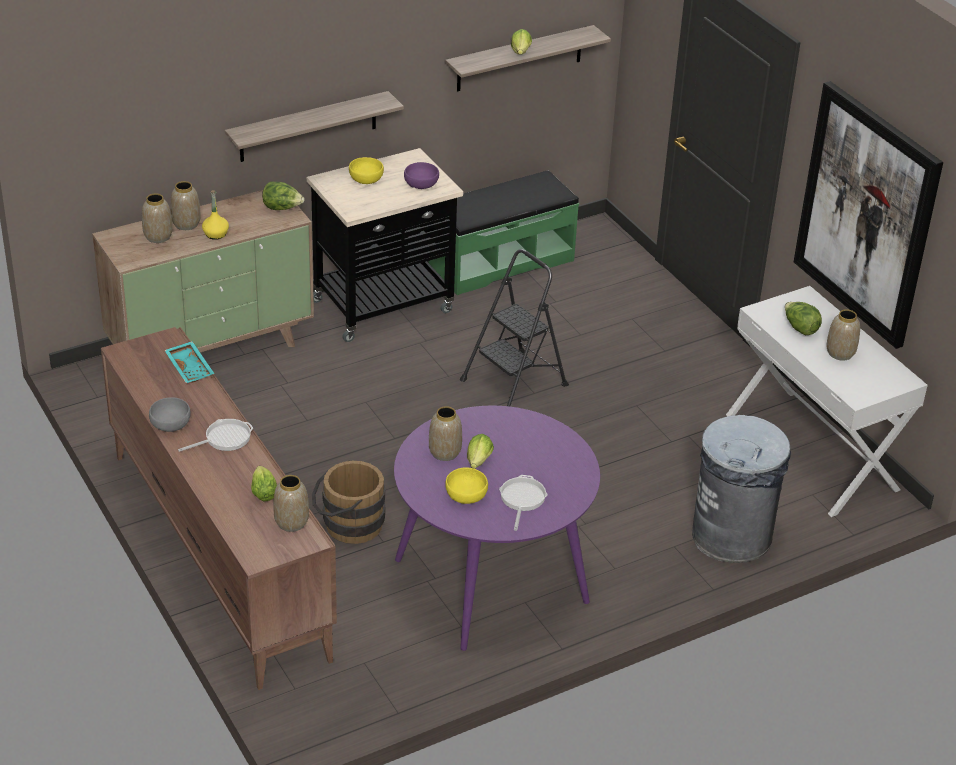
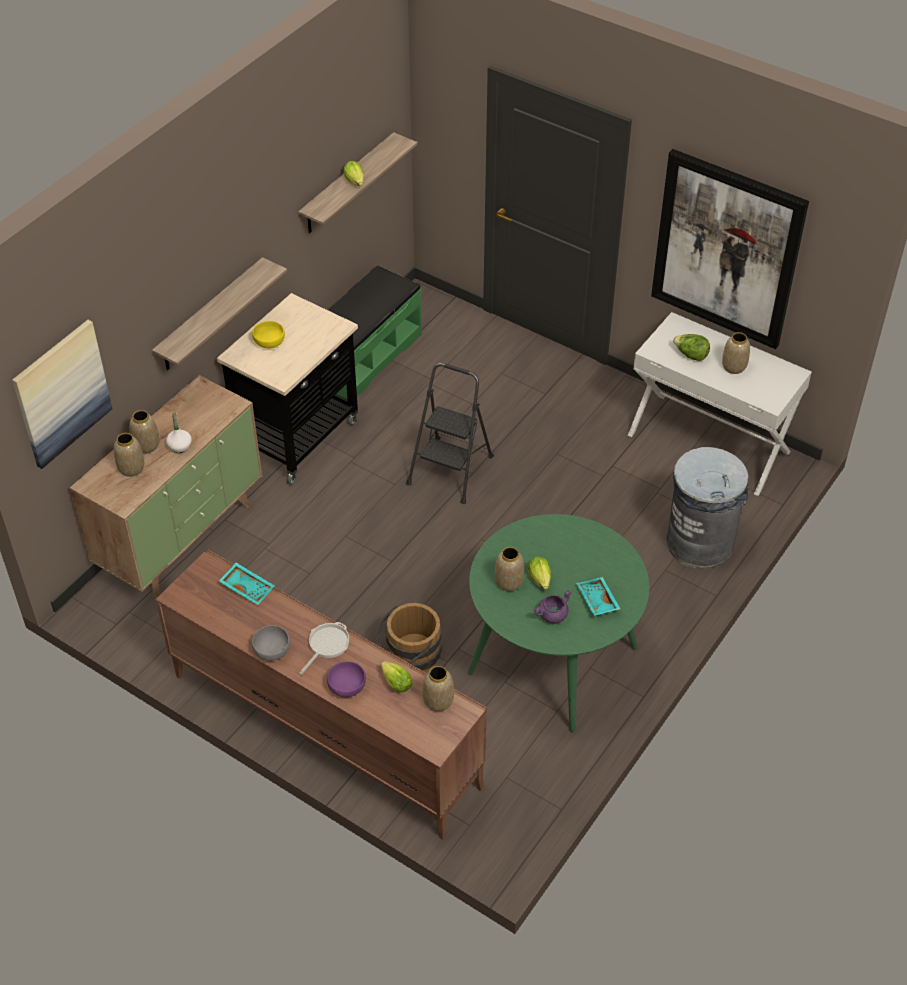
camera: 25 degrees left, 10 degrees up
yellow bottle [202,190,229,240] -> white bottle [166,411,192,453]
lettuce [262,182,304,210] -> none
purple dining table [394,406,600,651] -> green dining table [468,514,649,732]
purple bowl [404,162,439,189] -> purple bowl moved to [327,661,366,697]
yellow bowl [445,467,488,504] -> purple cooking pot [533,589,572,624]
frying pan [499,475,547,531] -> turquoise tray [576,577,621,616]
none -> picture [12,320,112,469]

